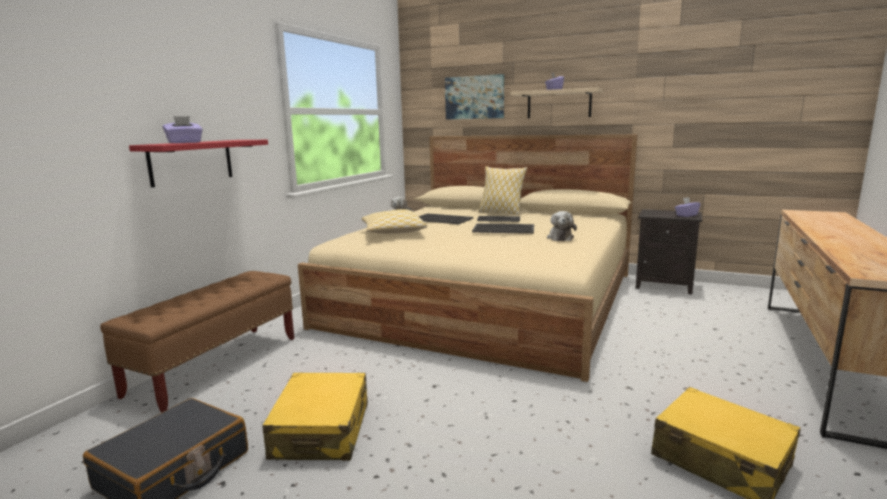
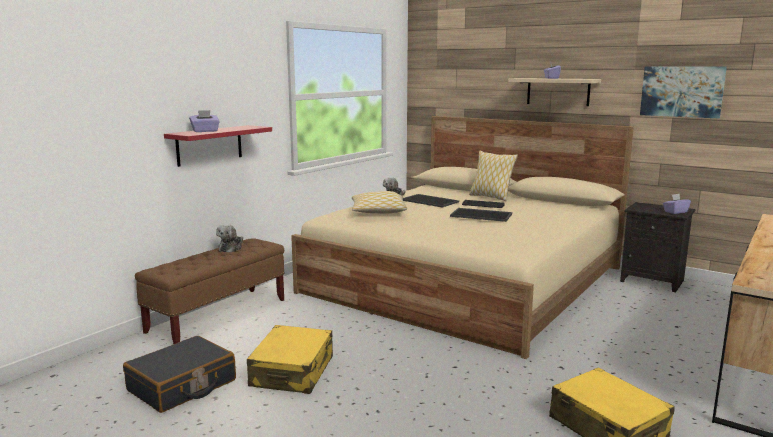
camera: 10 degrees right, 0 degrees up
picture [445,74,504,120] -> picture moved to [640,67,727,118]
plush toy [547,211,577,241] -> plush toy moved to [216,224,243,253]

